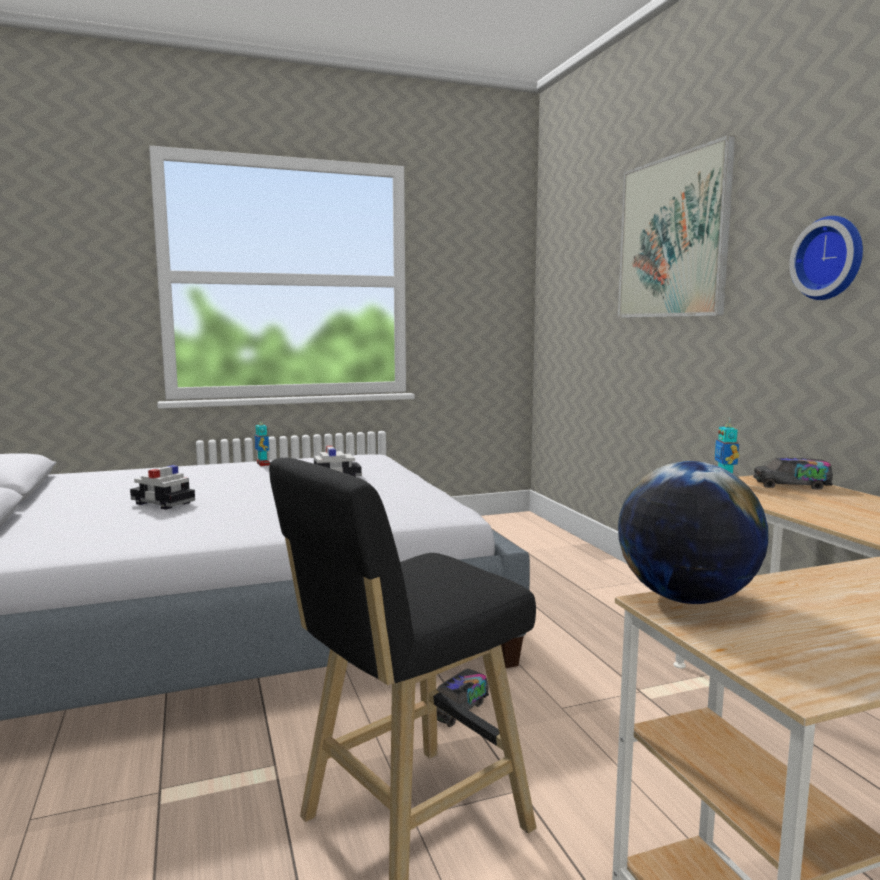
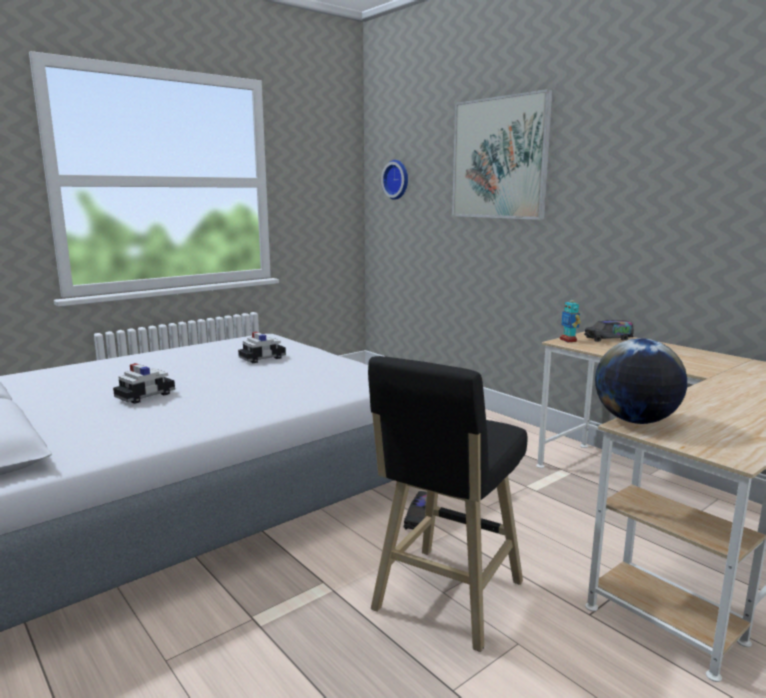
camera: 20 degrees left, 5 degrees up
toy car [130,465,195,510] -> toy car turned 120 degrees clockwise [113,363,175,404]
toy robot [254,421,271,466] -> none
wall clock [789,216,863,300] -> wall clock moved to [381,160,408,200]

